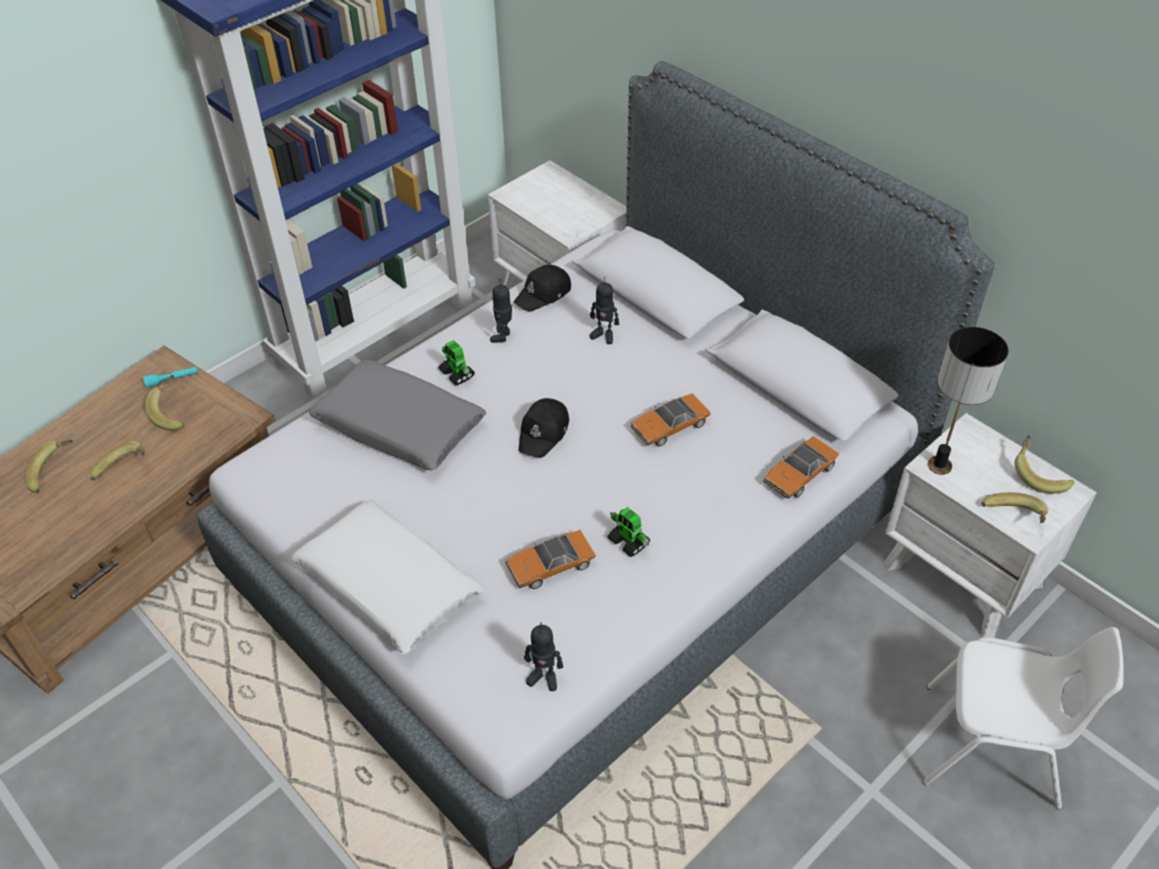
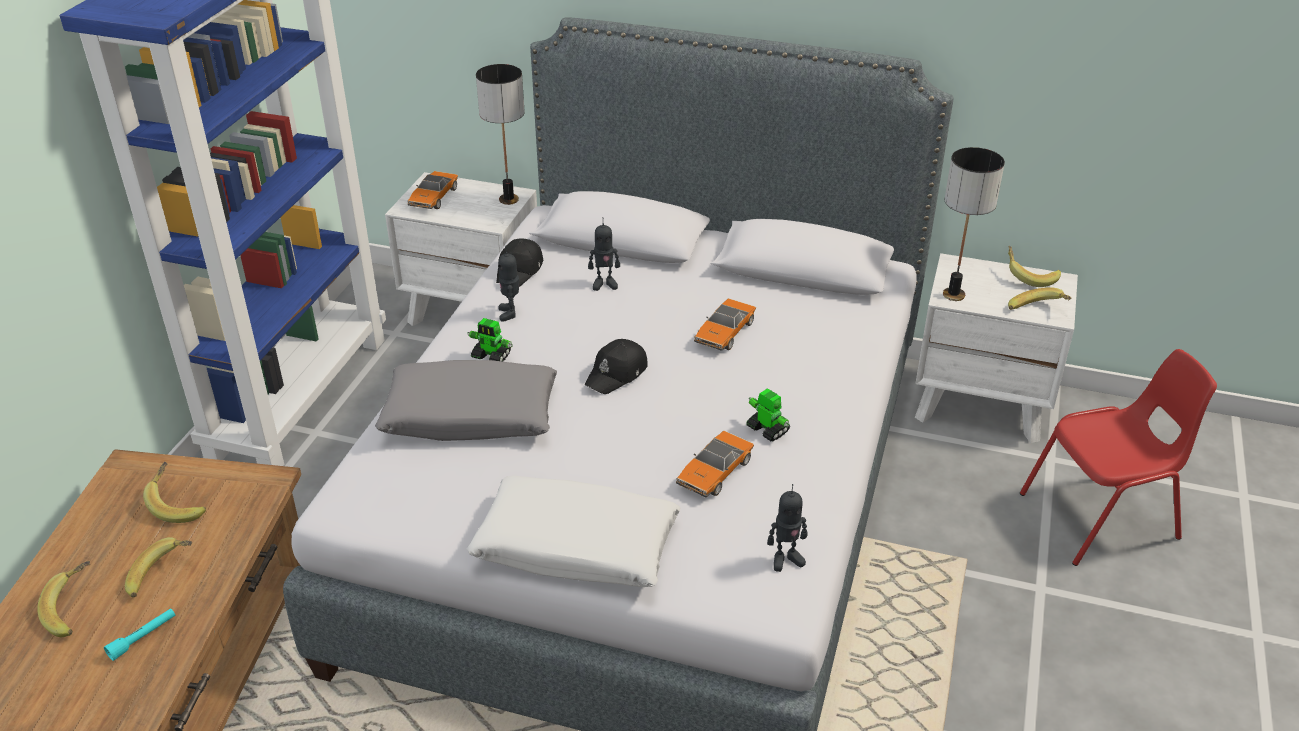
camera: 30 degrees left, 10 degrees down
turquoise flashlight [143,367,198,388] -> turquoise flashlight moved to [104,608,175,661]
black cap [519,398,569,458] -> black cap turned 45 degrees clockwise [585,339,647,394]
toy robot [608,507,650,557] -> toy robot turned 150 degrees counterclockwise [746,389,790,441]
toy car [763,436,839,499] -> toy car moved to [407,171,458,209]
white chair [923,627,1124,809] -> red chair [1020,349,1217,566]
none -> table lamp [476,64,525,205]

